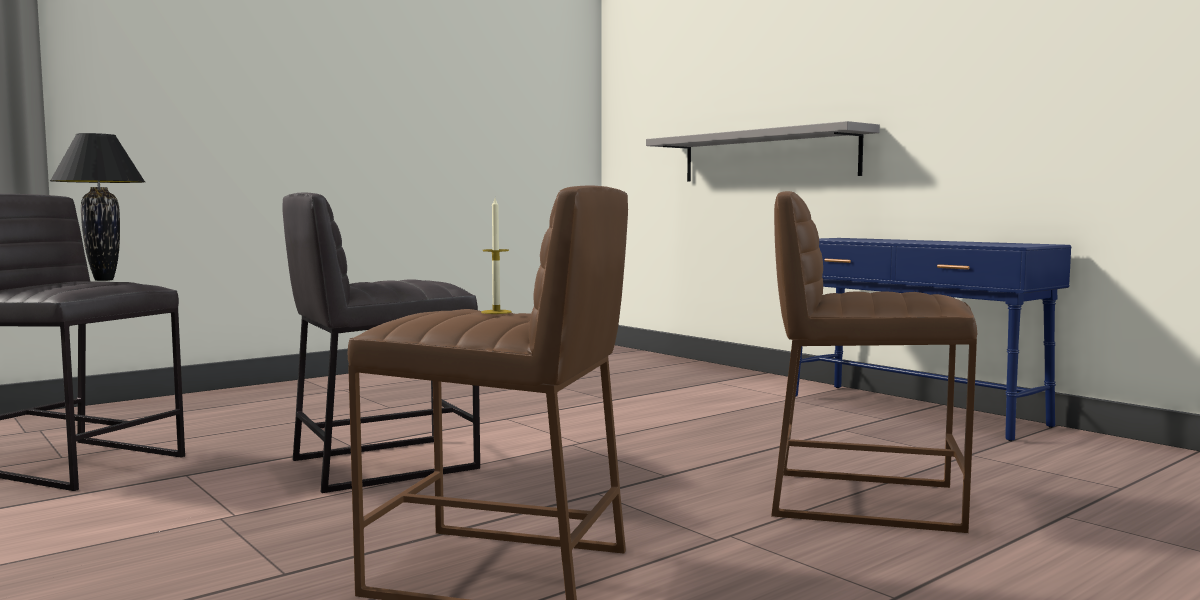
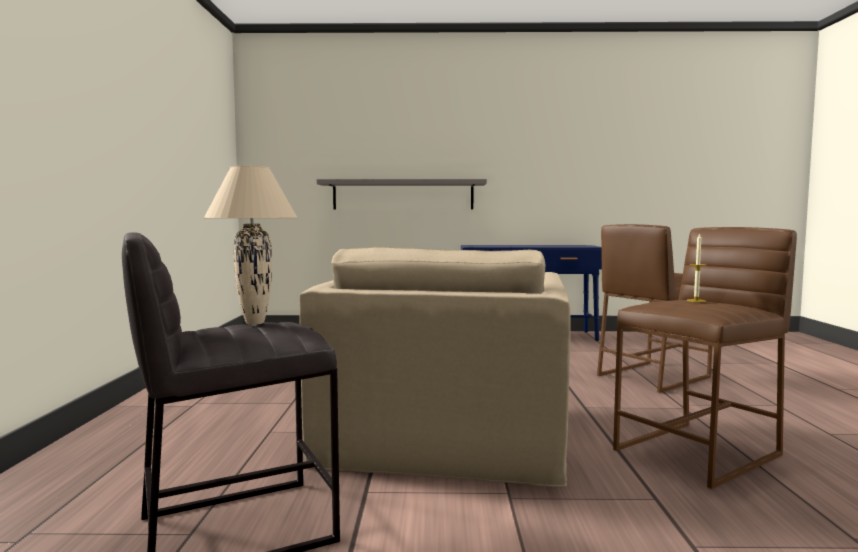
camera: 50 degrees left, 0 degrees up
black table lamp [50,133,145,281] -> beige table lamp [203,166,298,325]
grey stool [282,192,480,493] -> beige armchair [299,247,571,487]

